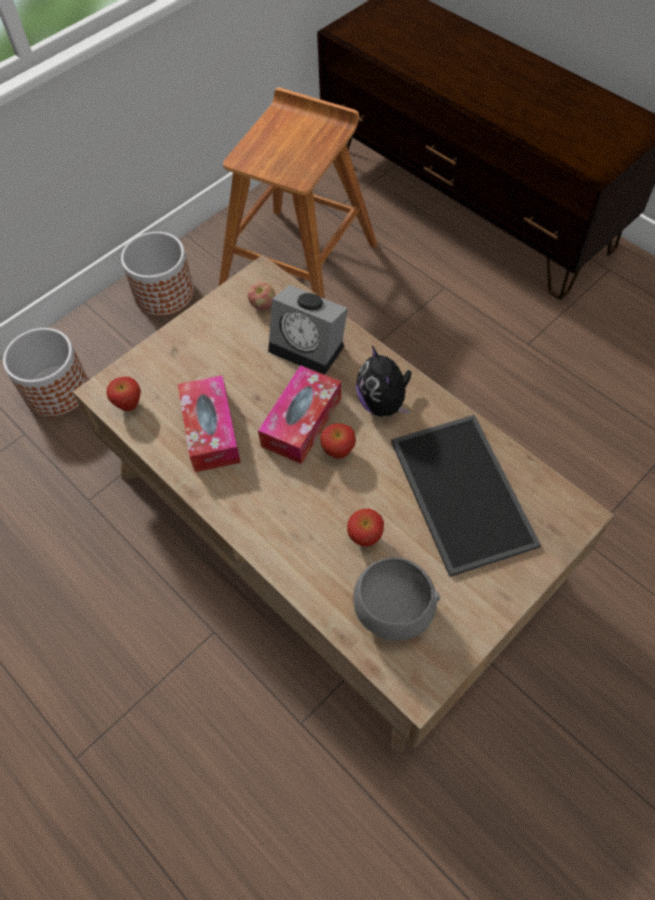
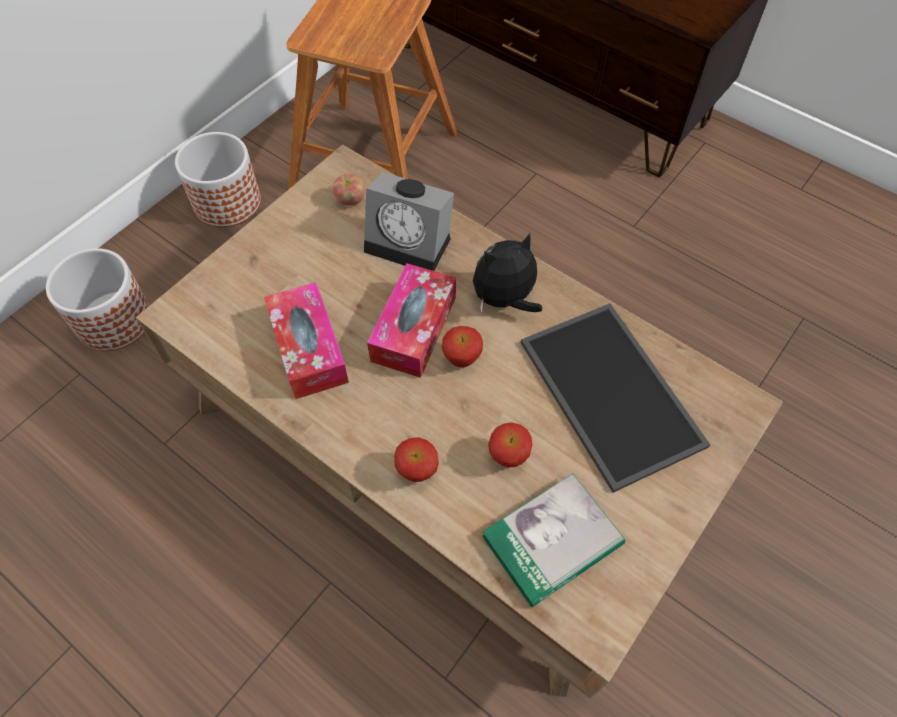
camera: 10 degrees left, 0 degrees up
apple [106,377,141,411] -> apple moved to [394,437,439,482]
grey bowl [353,557,440,640] -> book [482,473,625,607]
plush toy [356,345,412,417] -> plush toy turned 90 degrees clockwise [473,233,542,313]

